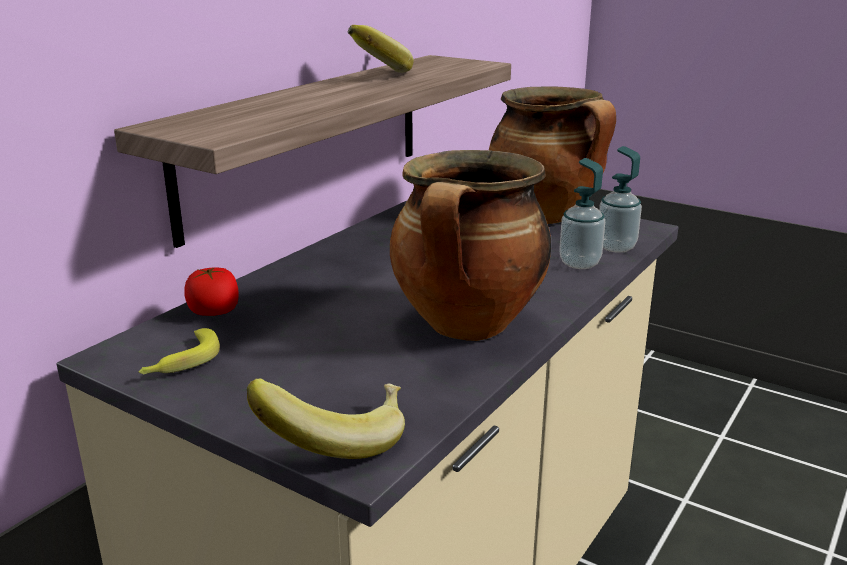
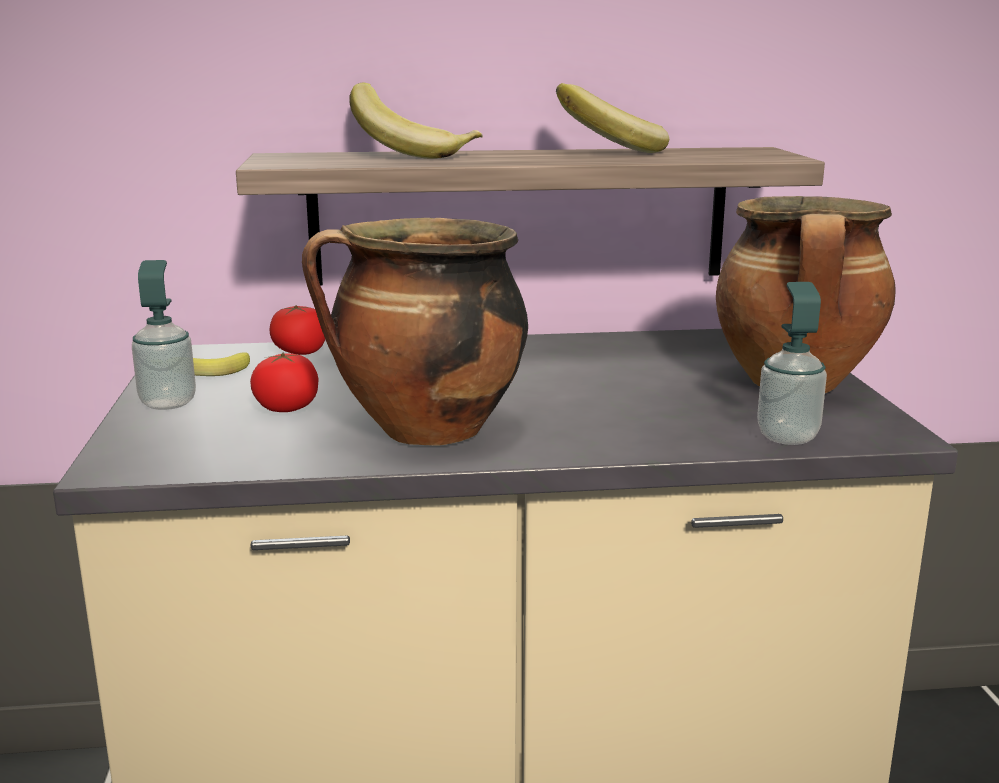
camera: 50 degrees right, 5 degrees down
banana [247,379,405,459] -> banana moved to [349,82,483,159]
soap dispenser [559,158,605,269] -> soap dispenser moved to [132,260,196,410]
none -> tomato [250,352,318,412]

